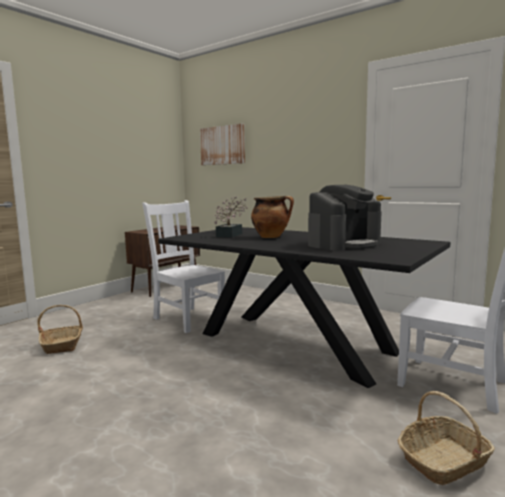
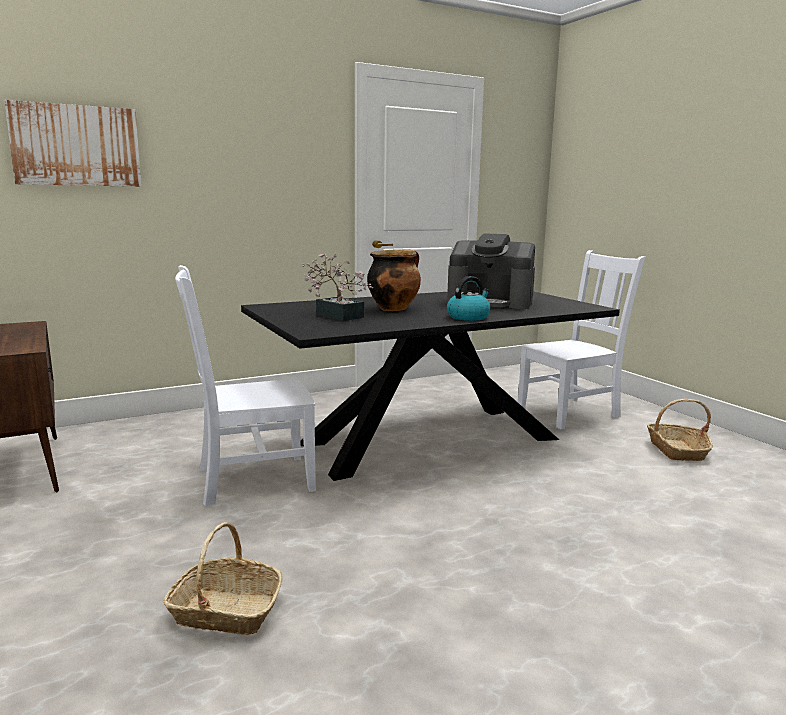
camera: 65 degrees left, 5 degrees up
coffee machine [308,185,382,251] -> coffee machine turned 120 degrees clockwise [447,233,535,309]
none -> kettle [447,276,490,321]

